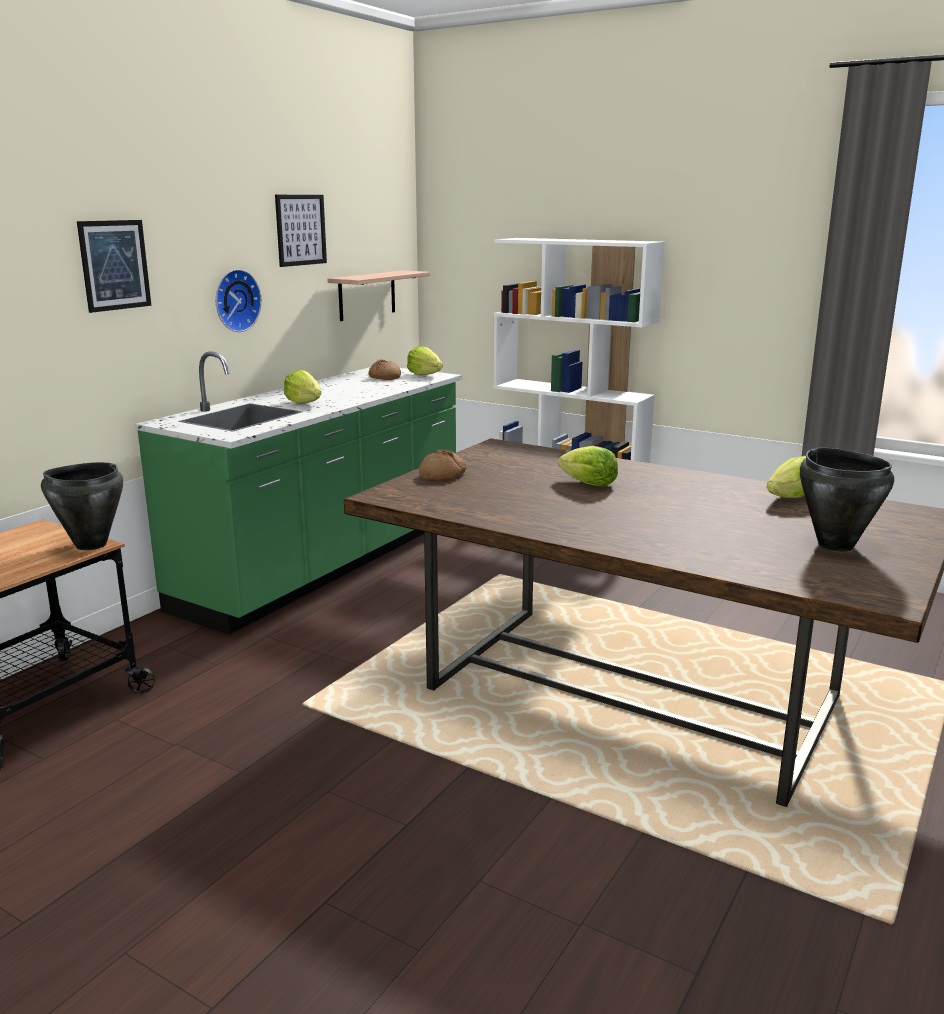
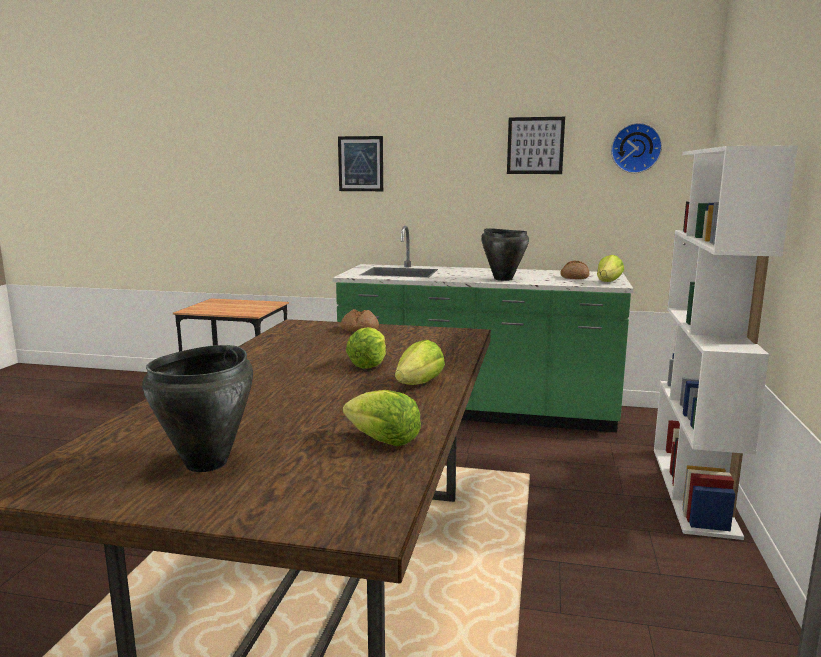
camera: 70 degrees right, 5 degrees down
black cooking pot [41,462,123,550] -> black cooking pot moved to [481,228,529,281]
wall clock [215,269,262,332] -> wall clock moved to [611,123,662,173]
lettuce [284,370,321,404] -> lettuce moved to [395,340,445,385]
shelf [328,270,430,321] -> none

